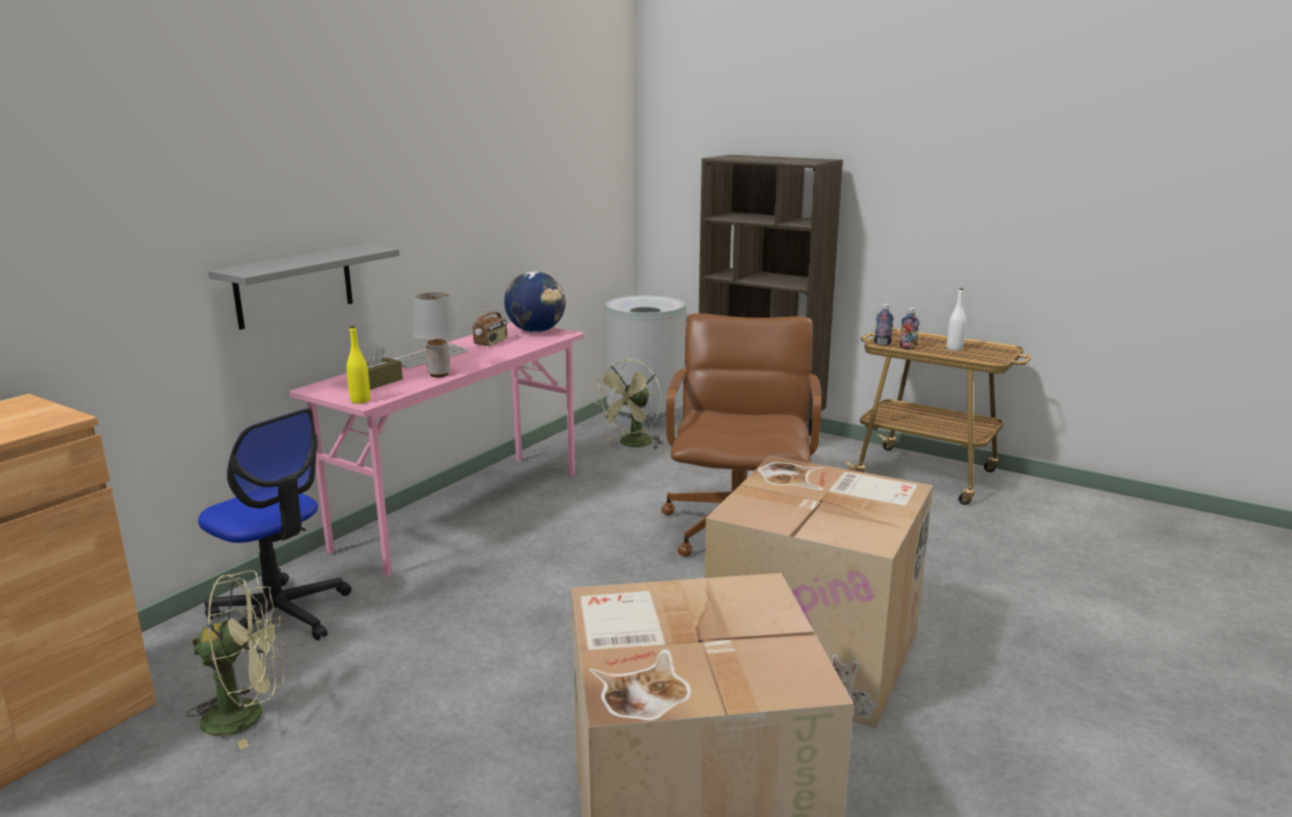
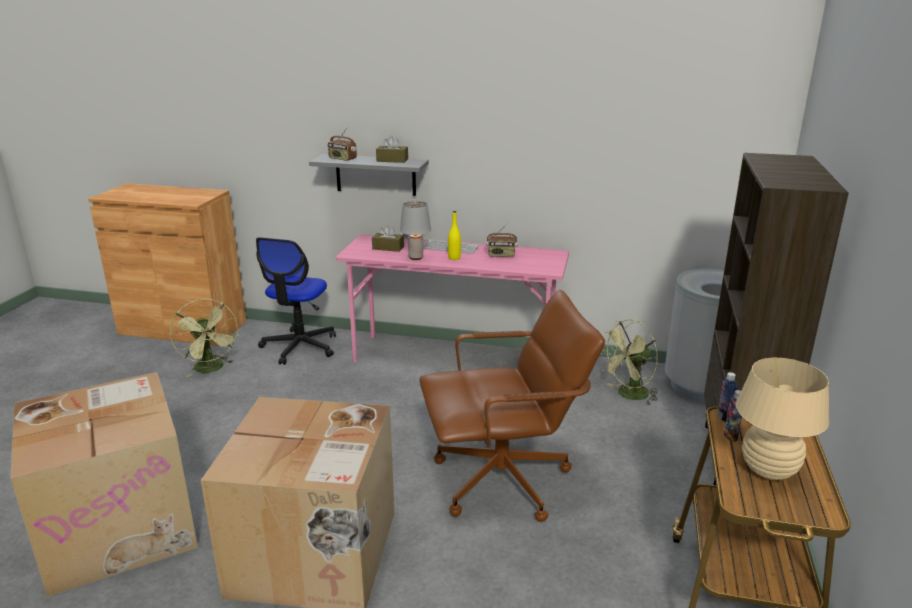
camera: 70 degrees right, 5 degrees up
yellow bottle [347,326,370,404] -> yellow bottle moved to [448,211,461,260]
globe [504,271,565,333] -> none
green fan [594,359,663,449] -> green fan turned 45 degrees counterclockwise [601,319,658,406]
white bottle [947,288,966,351] -> beige table lamp [736,358,829,480]
none -> radio [328,127,357,161]
none -> brown tissue box [376,136,408,163]

